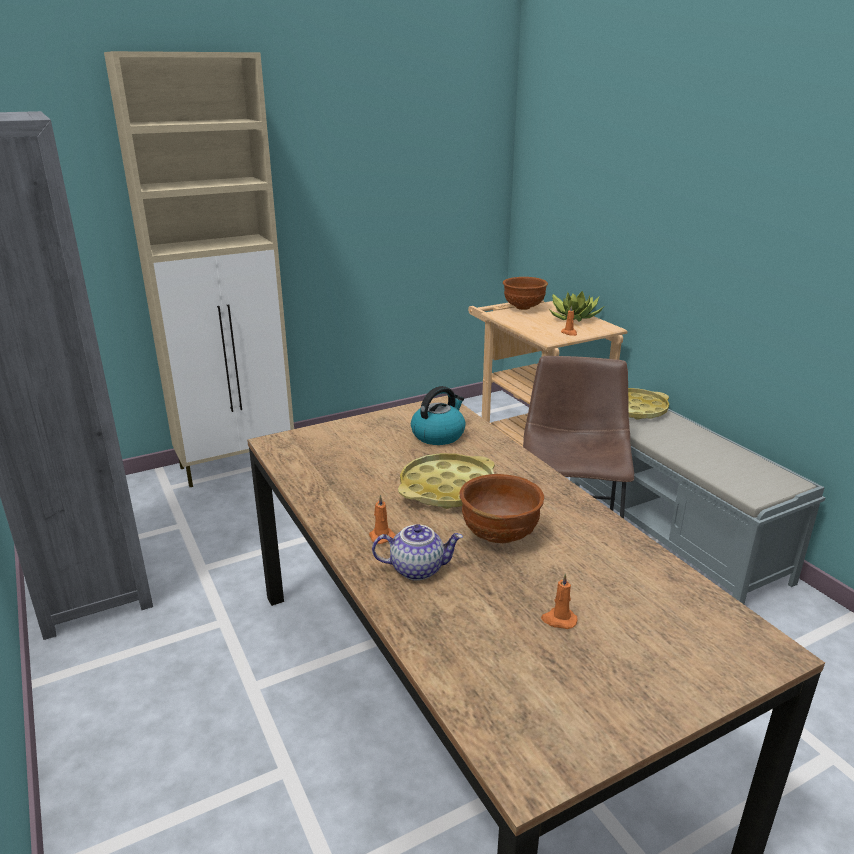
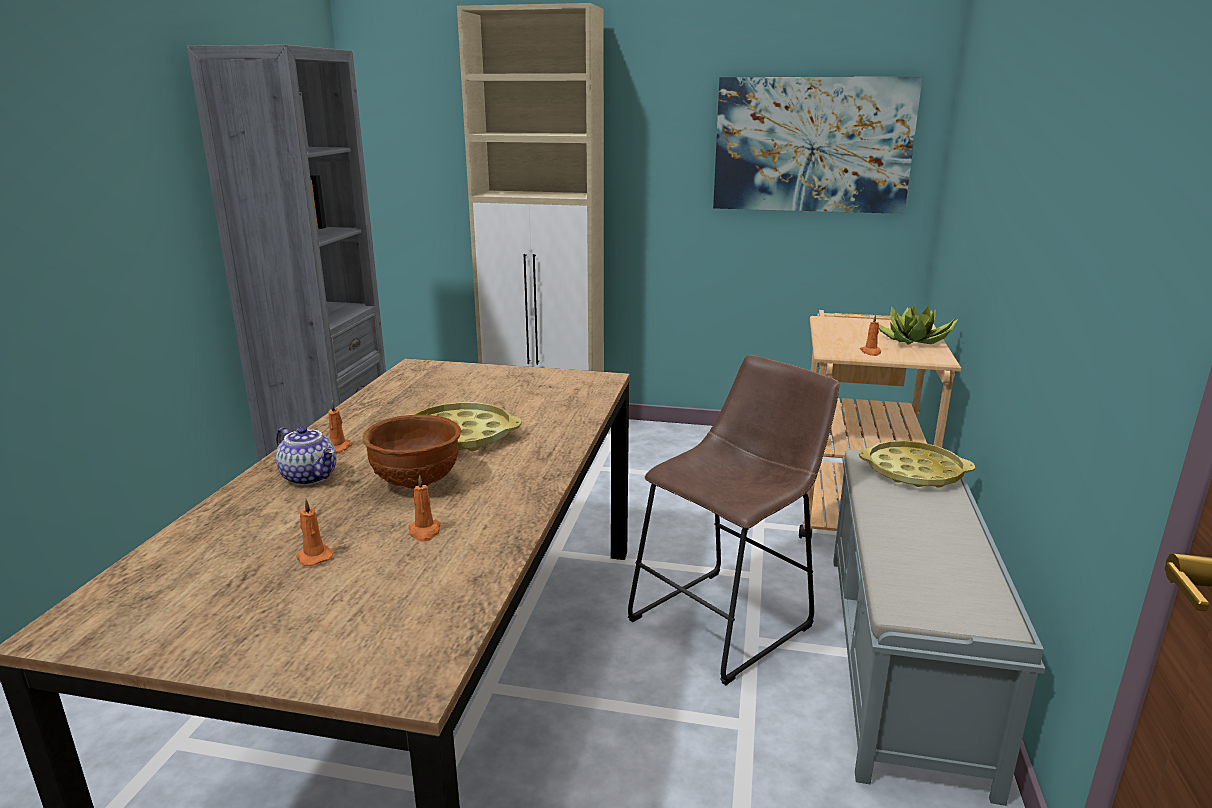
camera: 40 degrees right, 5 degrees down
kettle [411,386,466,445] -> none
brown bowl [503,277,548,310] -> none
none -> orange candle [409,475,441,542]
none -> picture [713,77,923,214]

